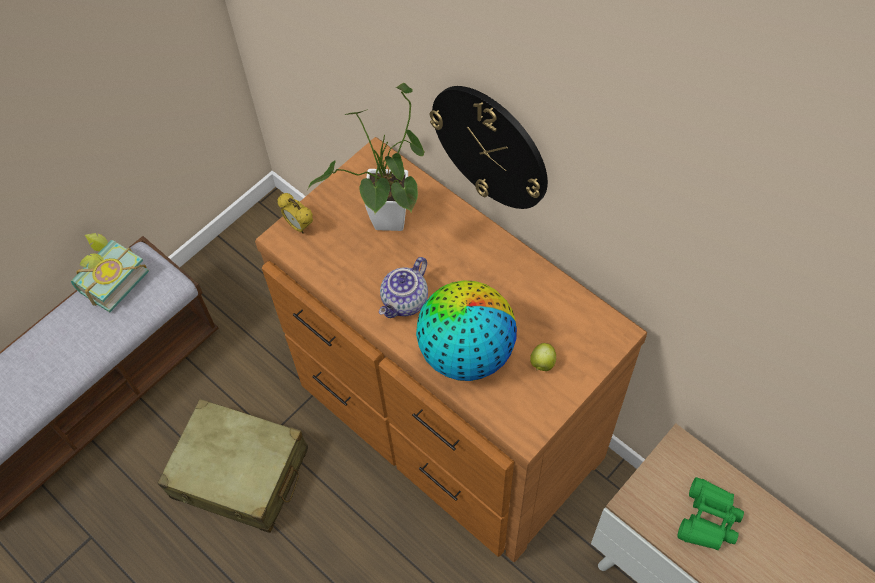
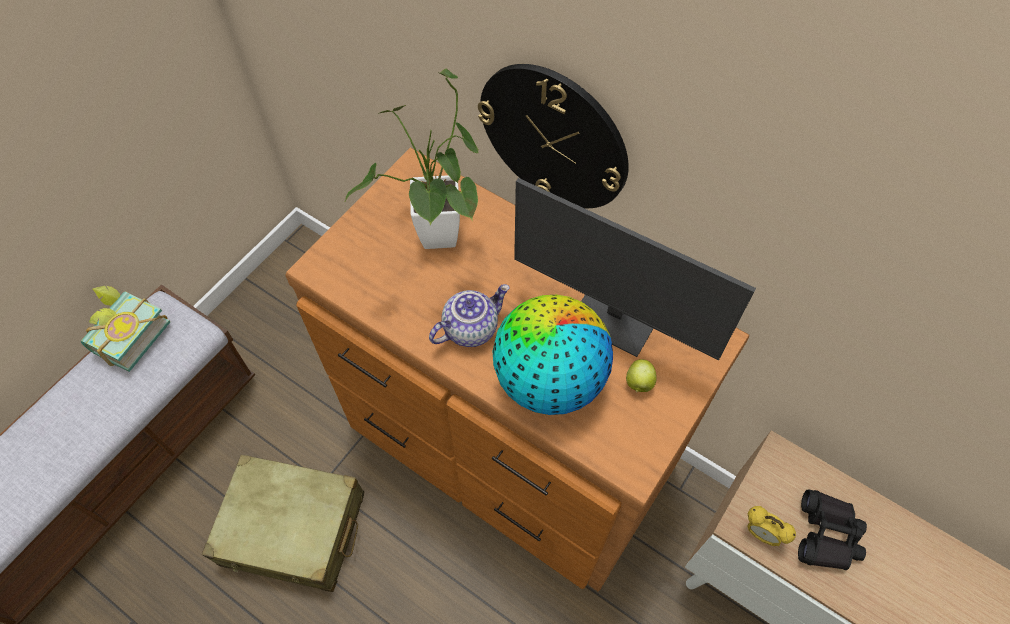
camera: 10 degrees left, 0 degrees up
alarm clock [277,193,313,234] -> alarm clock moved to [747,506,796,546]
teapot [379,257,428,318] -> teapot turned 150 degrees counterclockwise [429,284,510,347]
green binoculars [677,477,744,550] -> black binoculars [798,489,867,570]
none -> monitor [514,178,756,361]

